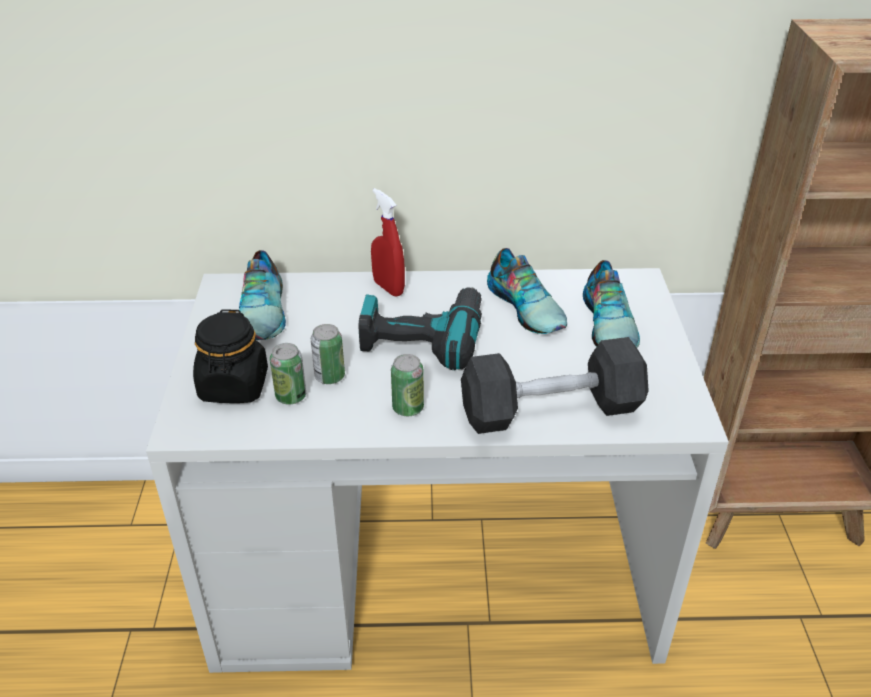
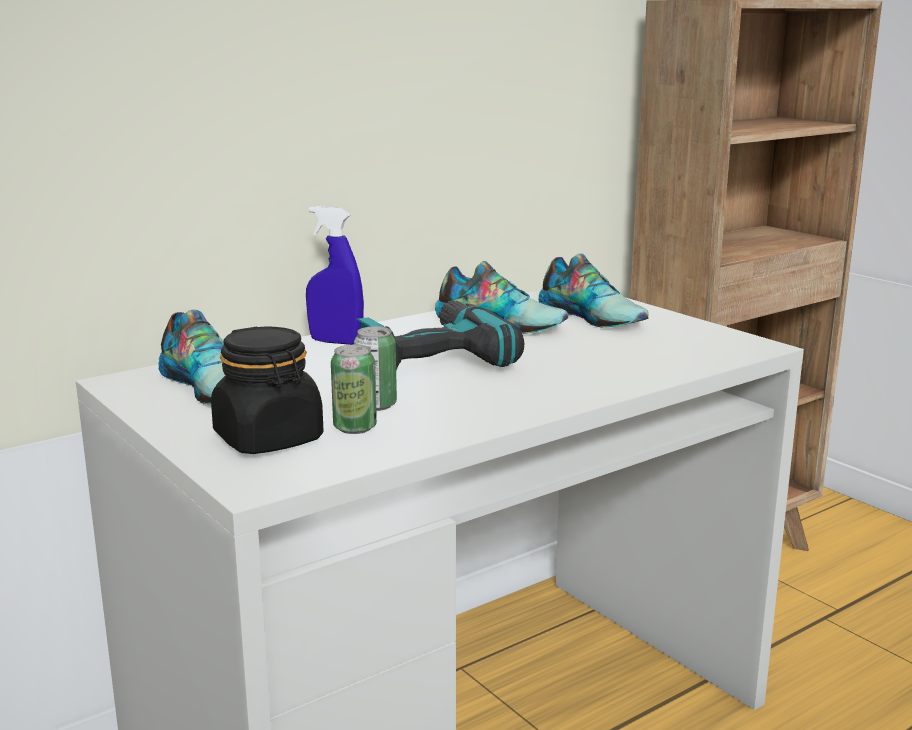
camera: 35 degrees left, 20 degrees down
red spray bottle [371,188,405,297] -> blue spray bottle [306,206,364,345]
can [391,354,424,416] -> none
grey dumbbell [461,337,649,434] -> none

